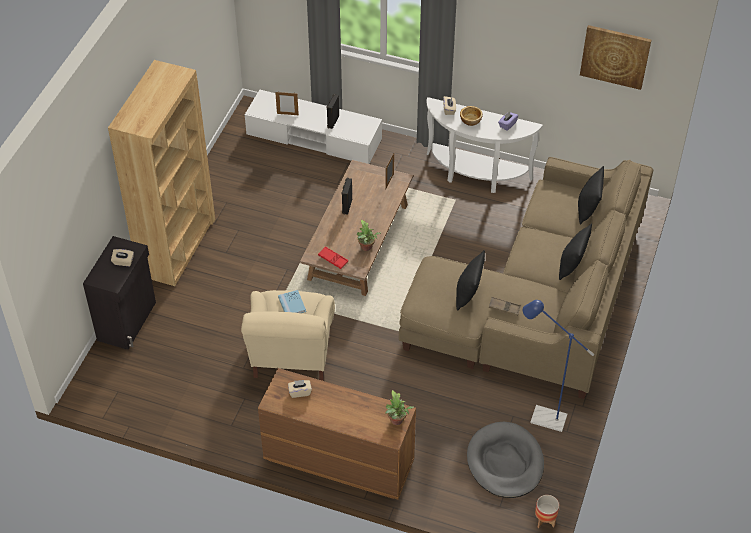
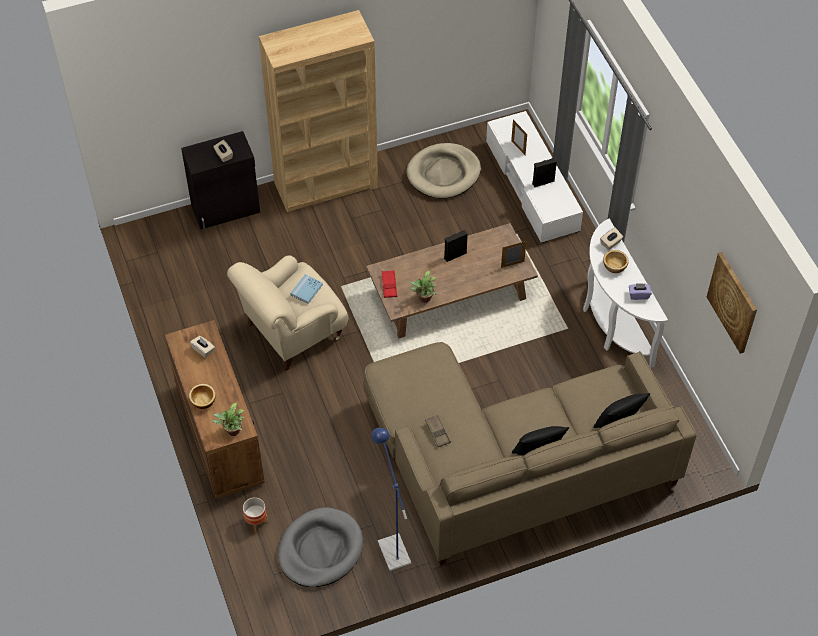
camera: 50 degrees right, 5 degrees up
black pillow [456,250,485,311] -> none
planter [535,495,559,528] -> planter moved to [243,497,268,532]
none -> bowl [189,384,216,409]
none -> beige dog bed [407,143,481,199]

